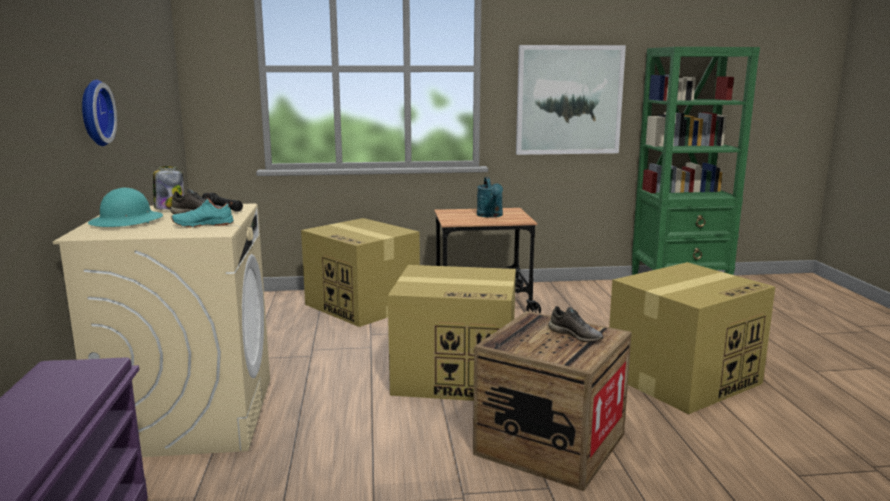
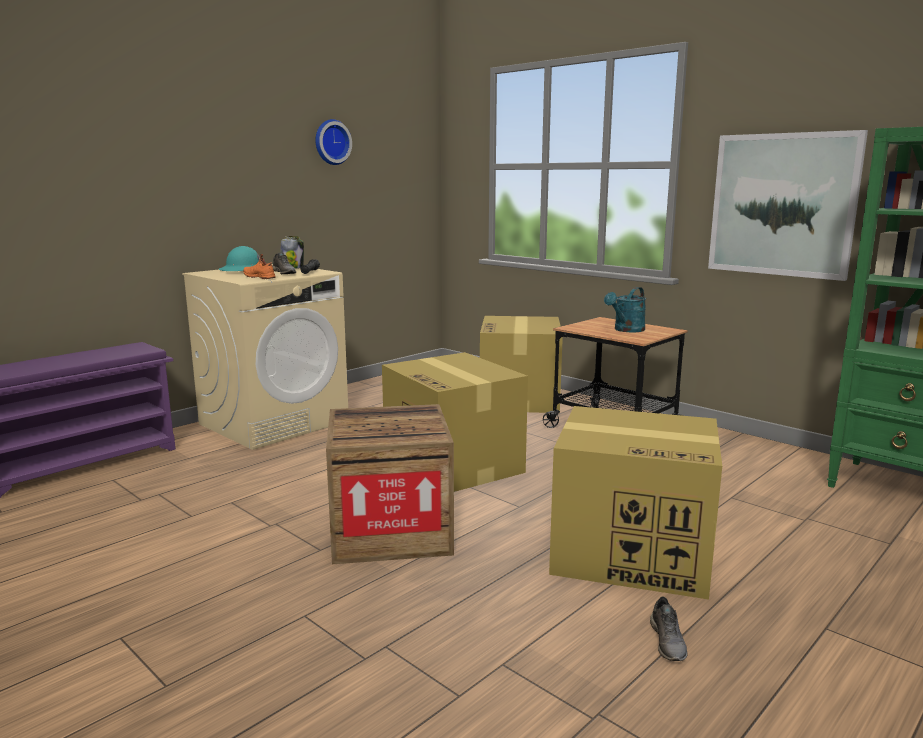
camera: 50 degrees right, 0 degrees up
wall clock [82,80,117,146] -> wall clock moved to [315,119,352,165]
turquoise shoe [171,193,234,228] -> orange shoe [243,254,276,279]
grey shoe [548,306,603,342] -> grey shoe moved to [650,597,688,661]

